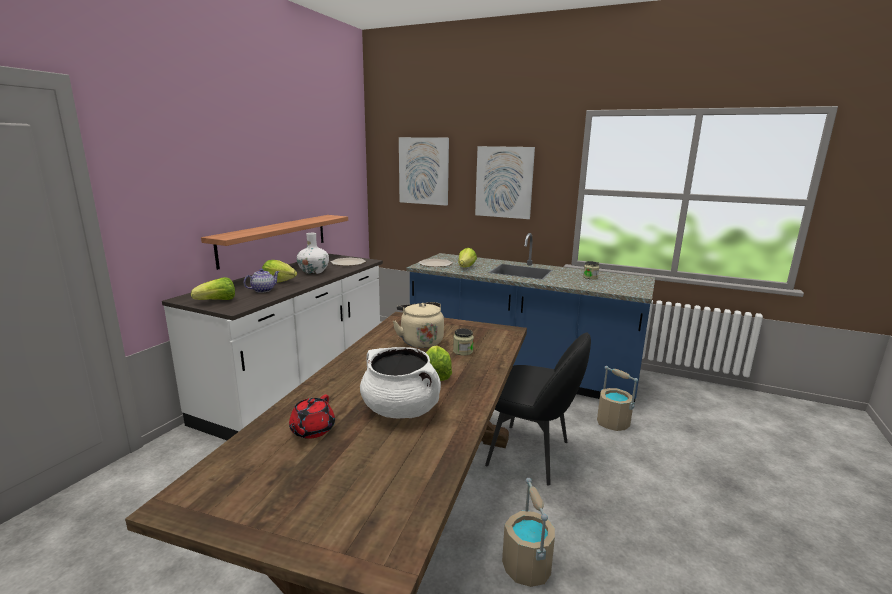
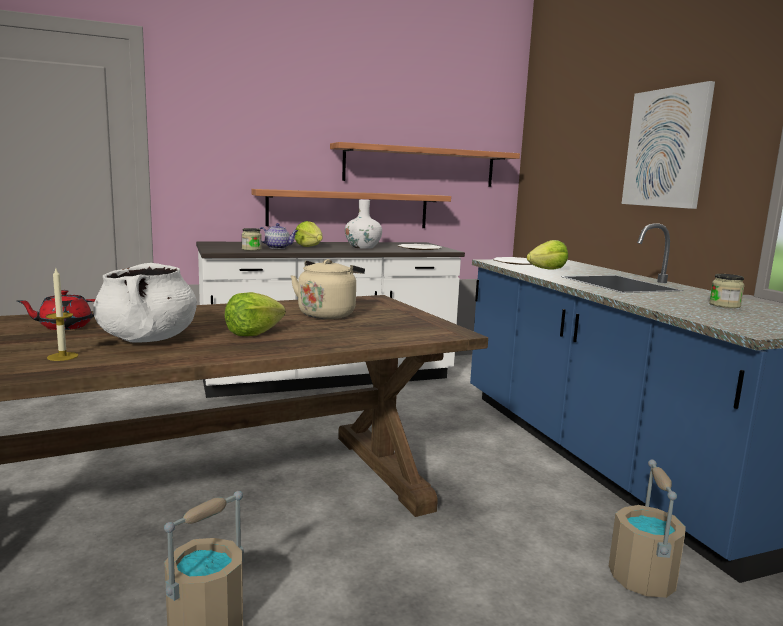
camera: 45 degrees right, 5 degrees down
lettuce [191,277,235,300] -> none
picture [399,137,449,206] -> none
jar [453,329,474,356] -> jar moved to [242,228,262,251]
black chair [485,332,591,485] -> none
none -> candle [46,269,79,361]
none -> shelf [330,142,520,187]

